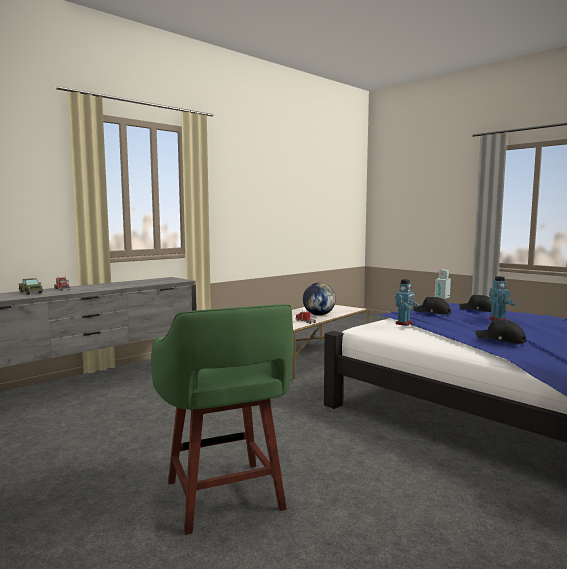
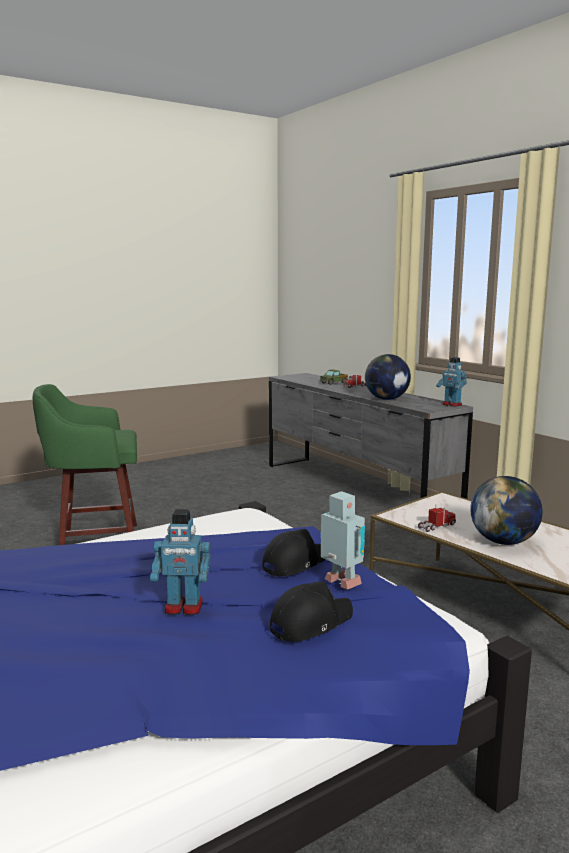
camera: 100 degrees right, 5 degrees up
toy robot [395,279,419,326] -> toy robot moved to [436,357,467,407]
black cap [475,319,527,344] -> none
none -> globe [365,354,411,400]

